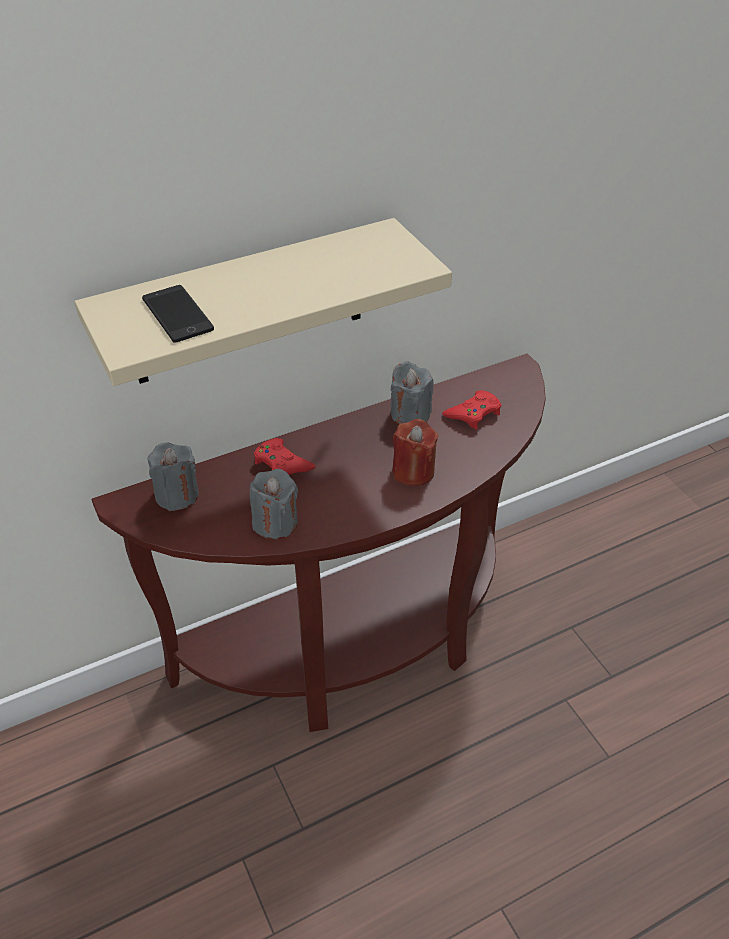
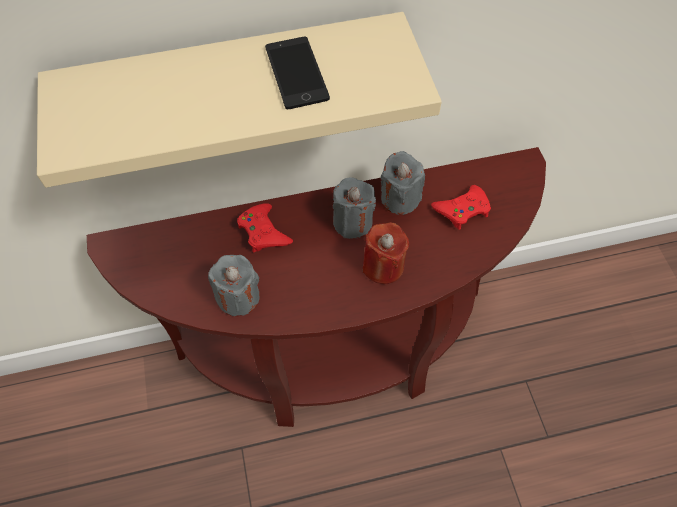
camera: 15 degrees right, 15 degrees up
phone [142,285,214,343] -> phone moved to [265,37,330,109]
grey candle [148,442,199,511] -> grey candle moved to [333,178,376,239]

